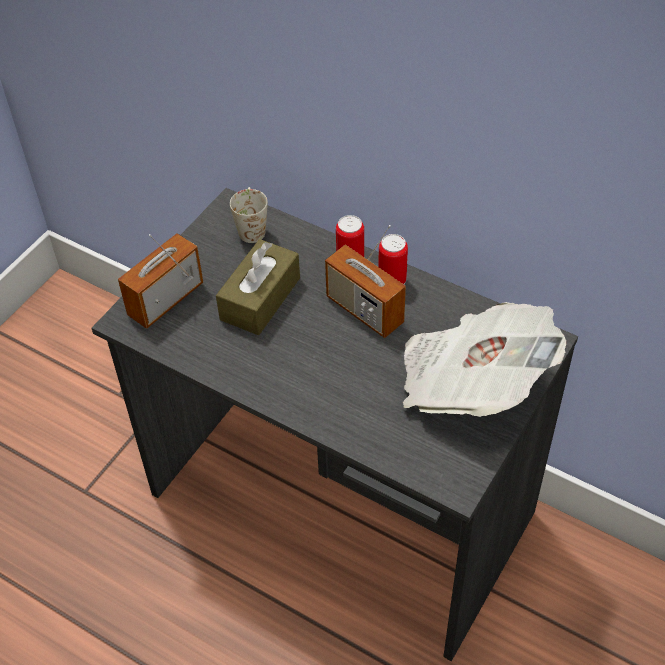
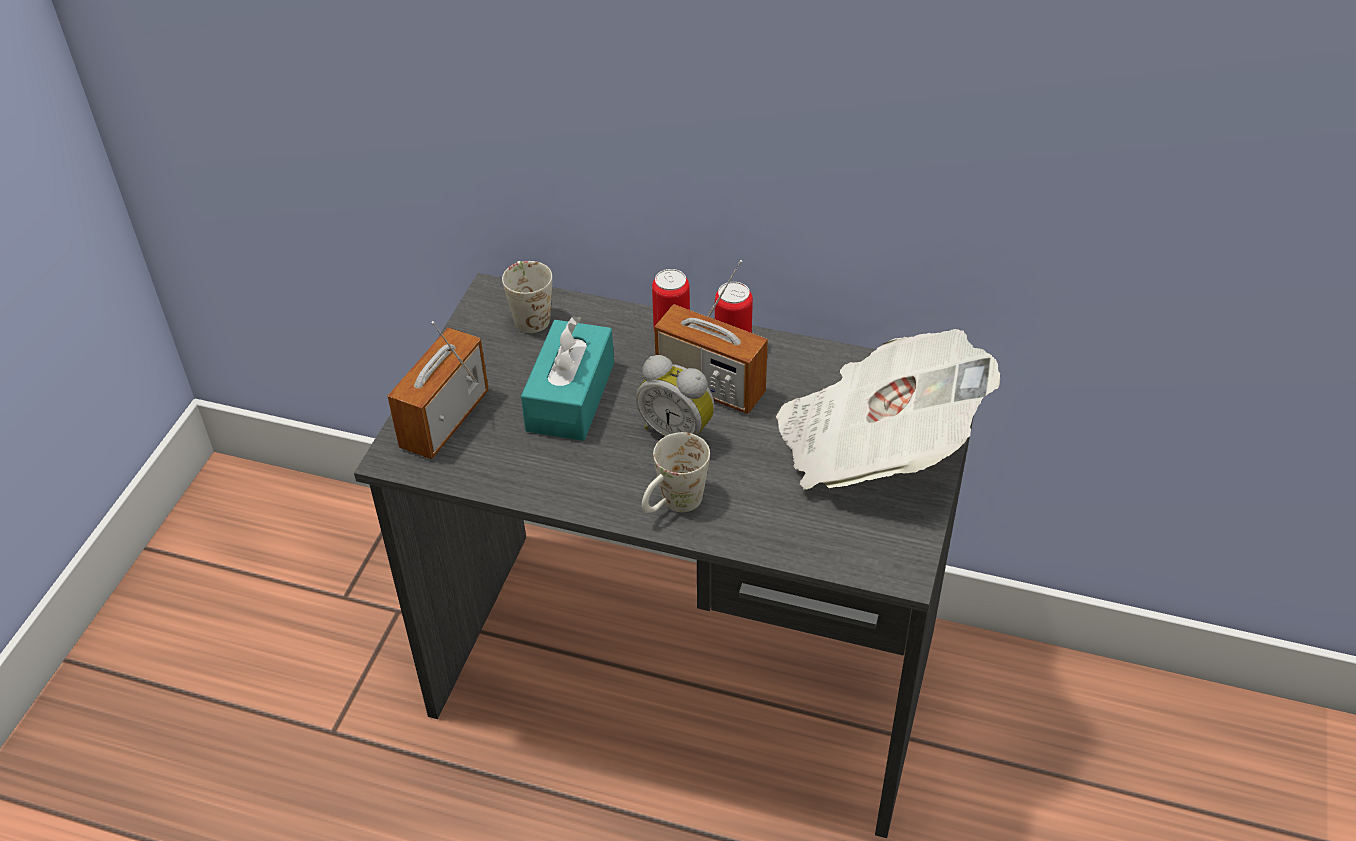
camera: 15 degrees left, 5 degrees down
brown tissue box [216,239,300,335] -> turquoise tissue box [521,316,614,441]
none -> alarm clock [636,355,715,436]
none -> white mug [642,432,710,513]

